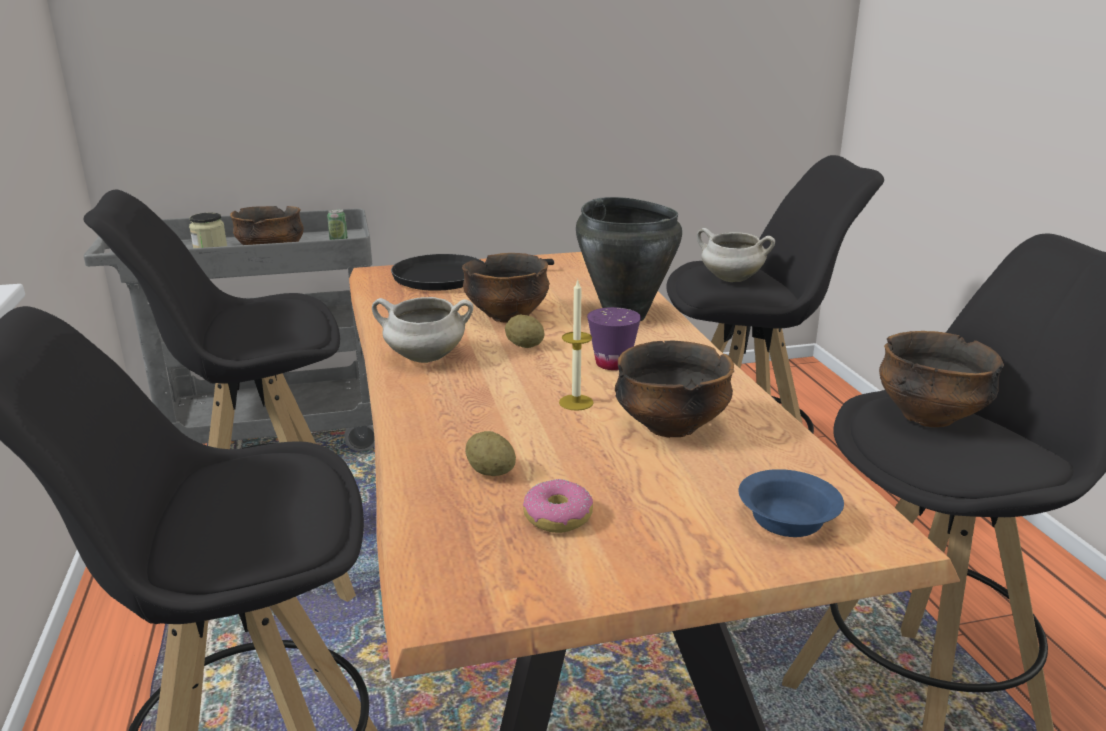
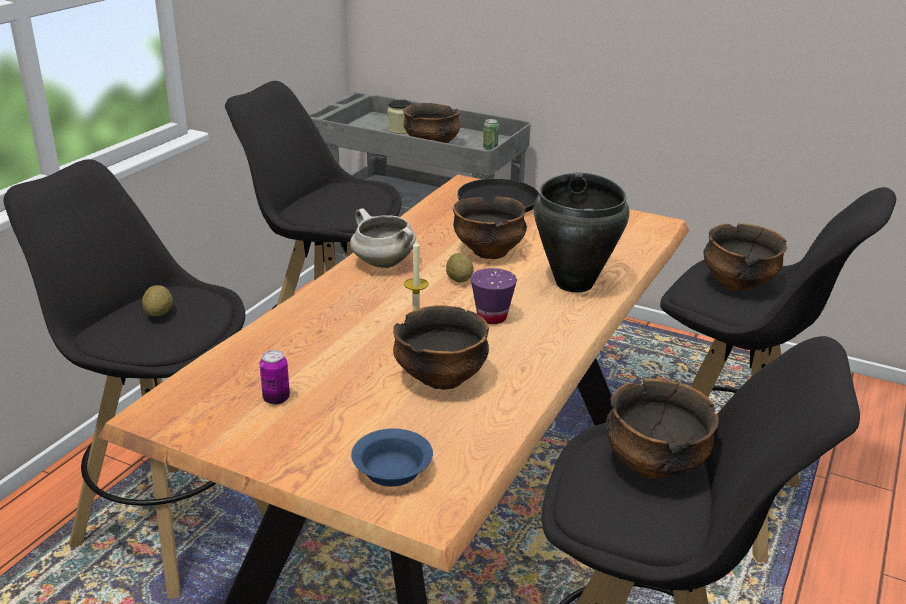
camera: 40 degrees right, 5 degrees up
potato [465,431,516,476] -> potato moved to [142,285,173,316]
donut [523,479,593,533] -> can [260,350,290,405]
white cooking pot [697,228,775,282] -> bowl [703,223,787,291]

